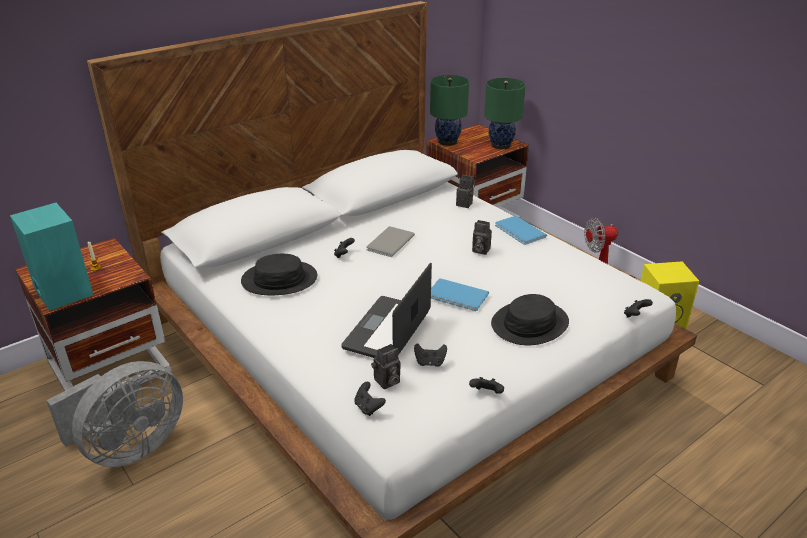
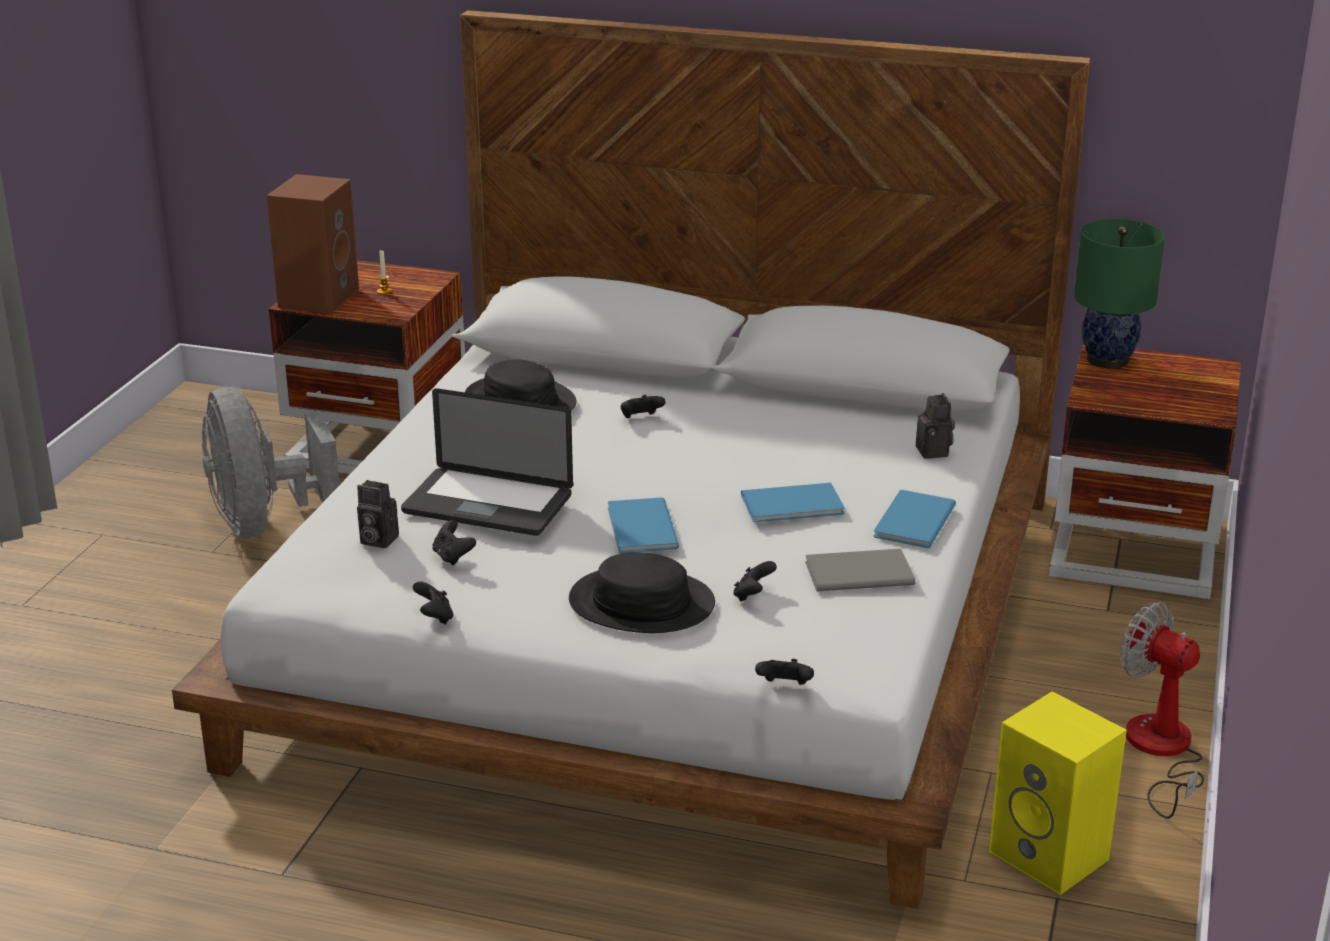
camera: 55 degrees right, 5 degrees down
turquoise speaker [10,203,93,311] -> brown speaker [267,174,359,314]
grey fan [46,361,183,467] -> grey fan turned 60 degrees clockwise [202,387,340,538]
laptop [341,263,432,358] -> laptop turned 150 degrees counterclockwise [401,388,573,536]
black game controller [354,382,386,416] -> black game controller moved to [733,561,777,602]
grey book [366,226,415,257] -> grey book moved to [805,549,916,591]
camera [472,220,492,255] -> blue book [741,483,845,523]
green table lamp [484,78,525,149] -> none

